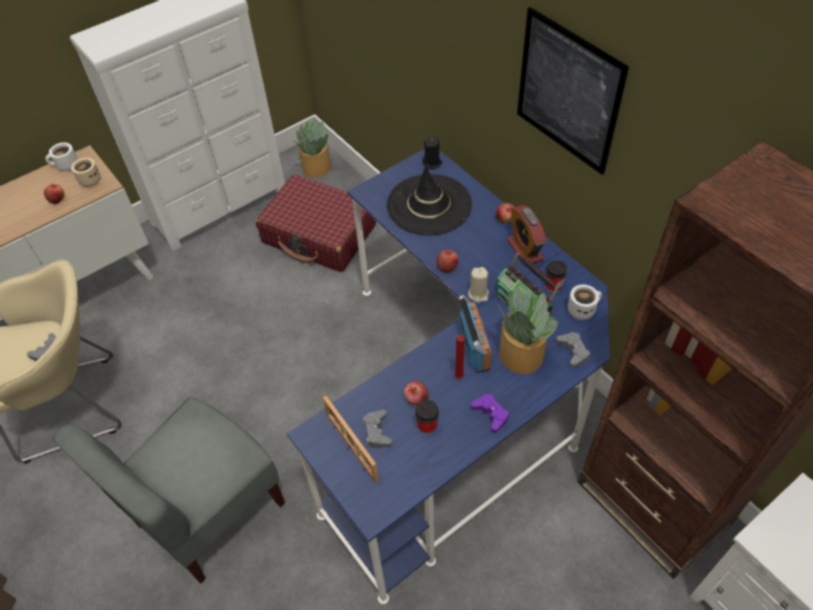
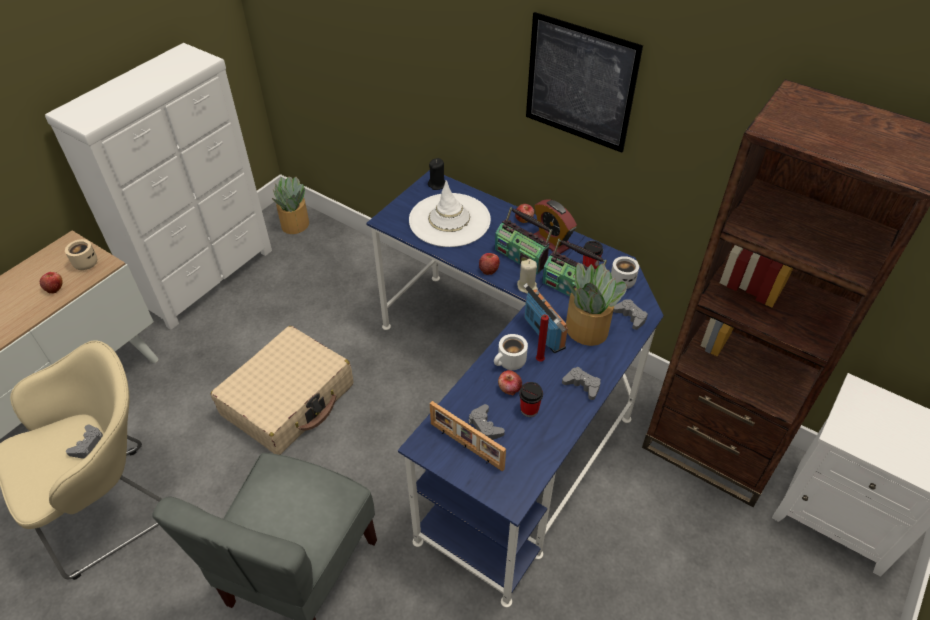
camera: 20 degrees left, 5 degrees down
white mug [45,142,78,171] -> white mug moved to [494,334,528,370]
red suitcase [256,174,376,272] -> none
black hat [387,165,472,235] -> white hat [409,180,491,247]
purple game controller [471,394,509,433] -> grey game controller [562,367,601,400]
none -> beige suitcase [211,326,353,455]
none -> radio [495,207,552,274]

